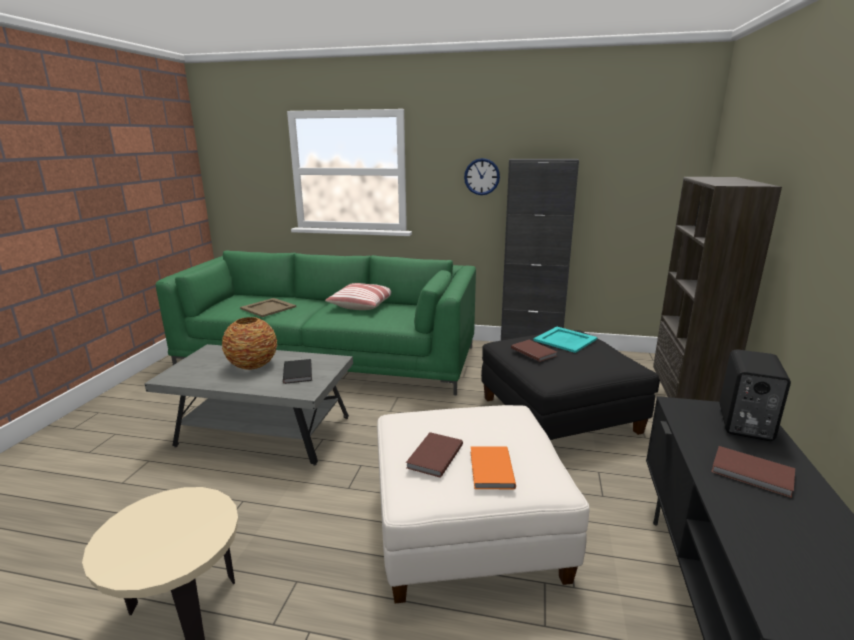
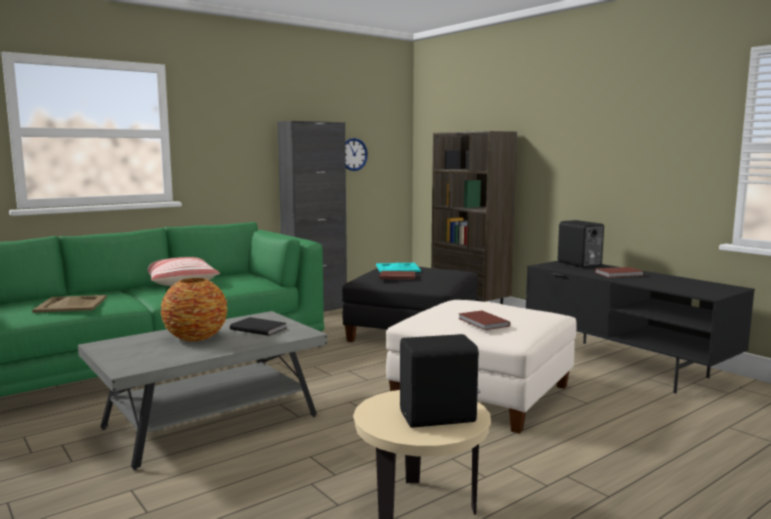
camera: 50 degrees left, 10 degrees down
wall clock [464,158,500,195] -> wall clock moved to [345,138,368,171]
orange book [471,446,516,489] -> none
none -> black speaker [400,334,480,428]

